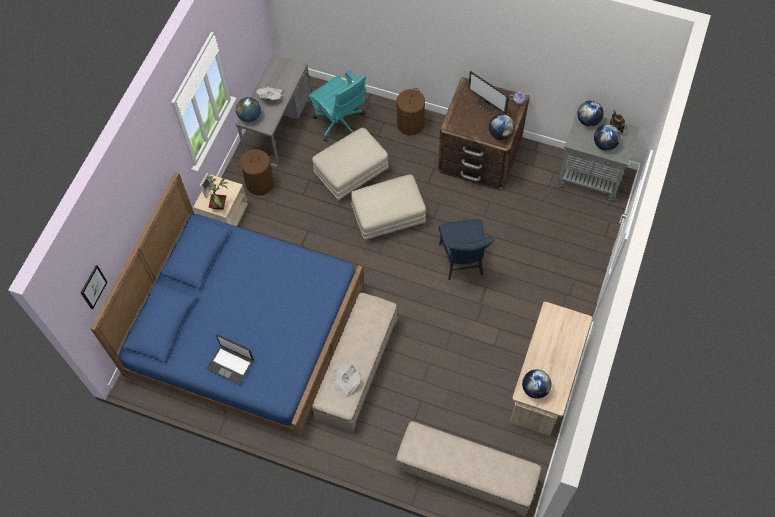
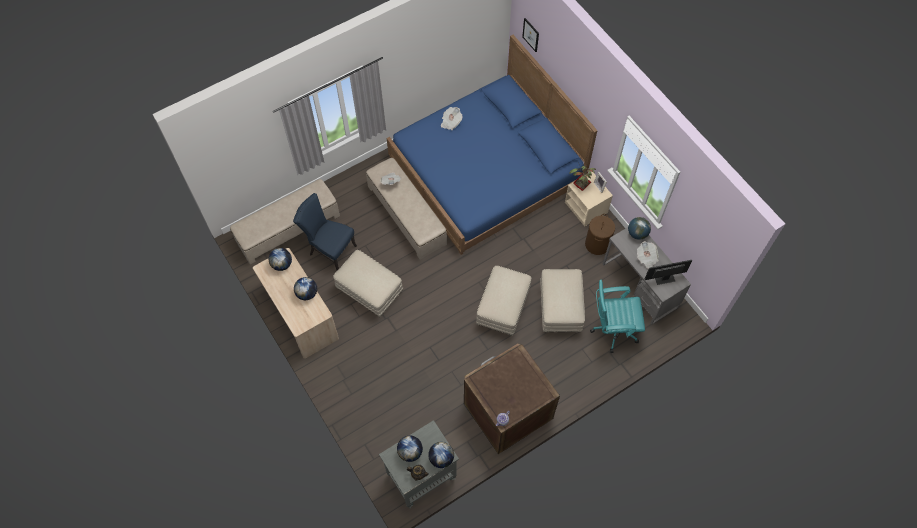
camera: 125 degrees right, 0 degrees up
laptop [207,334,254,385] -> newspaper [441,107,463,130]
brown laundry basket [397,88,425,135] -> none
blue chair [439,219,494,280] -> blue chair moved to [293,193,357,271]
monitor [468,71,509,114] -> monitor moved to [645,260,692,285]
globe [489,114,515,140] -> globe moved to [294,277,317,300]
none -> beige ottoman [333,250,403,317]

